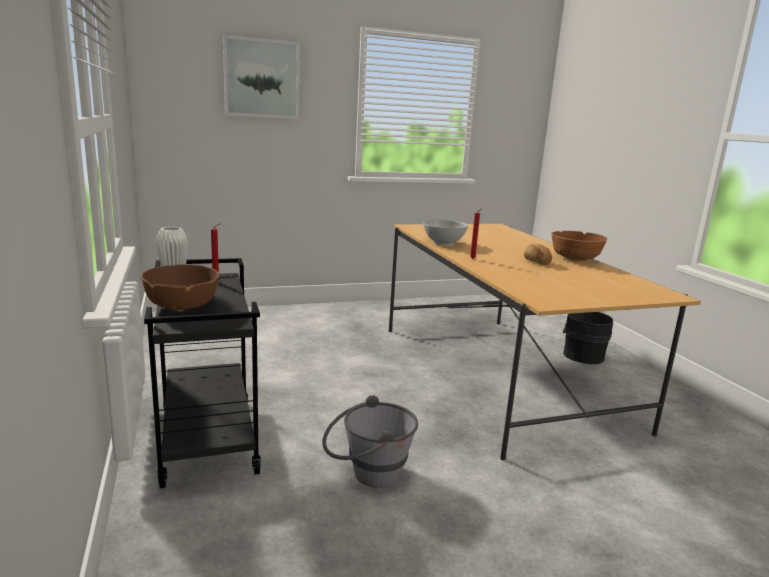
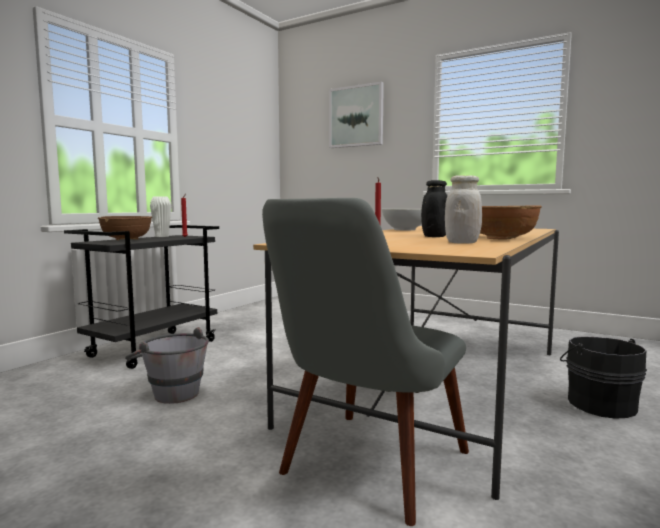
camera: 50 degrees right, 10 degrees down
bread [524,244,552,265] -> black jar [421,180,447,237]
none -> grey chair [262,198,469,526]
none -> white jar [445,175,482,244]

